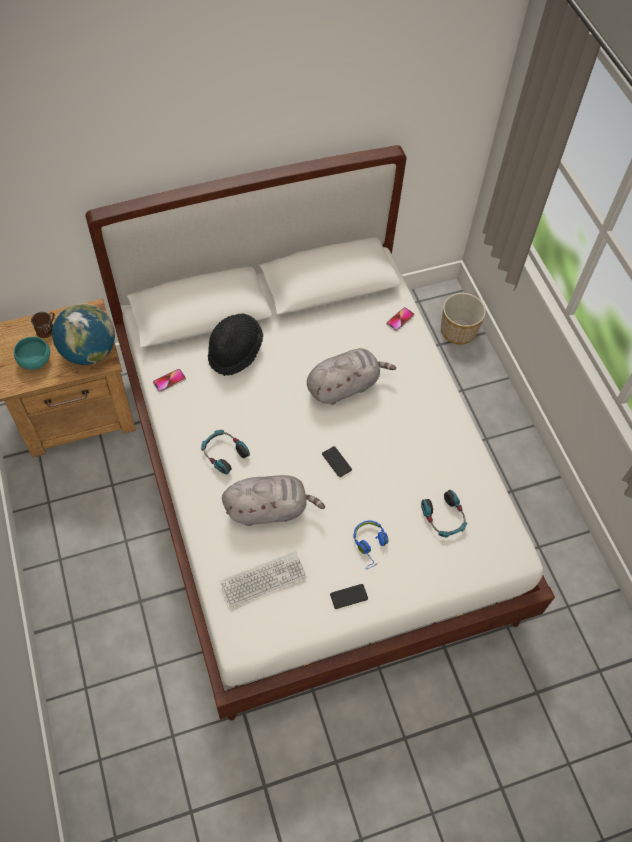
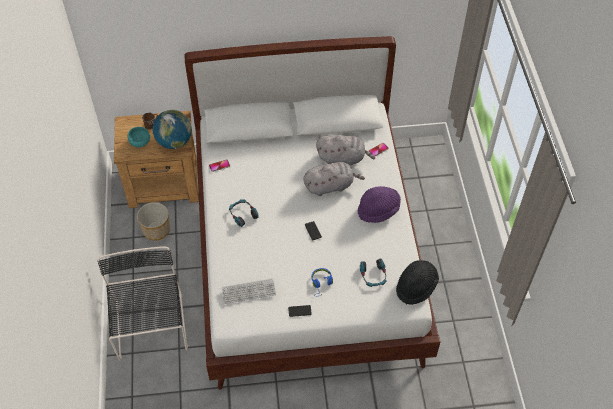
camera: 15 degrees right, 5 degrees down
black hat [208,314,263,376] -> black hat moved to [396,260,439,305]
grey plush toy [222,475,325,526] -> grey plush toy moved to [316,135,375,165]
planter [441,293,486,345] -> planter moved to [137,202,170,241]
none -> black chair [98,246,188,361]
none -> purple hat [358,186,401,223]

